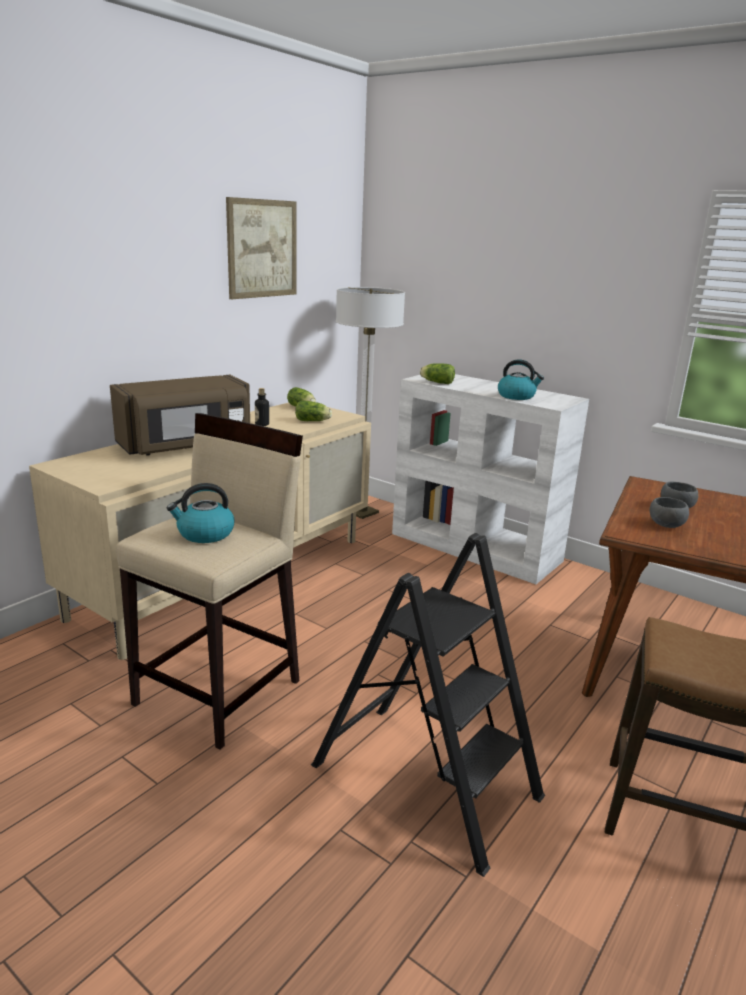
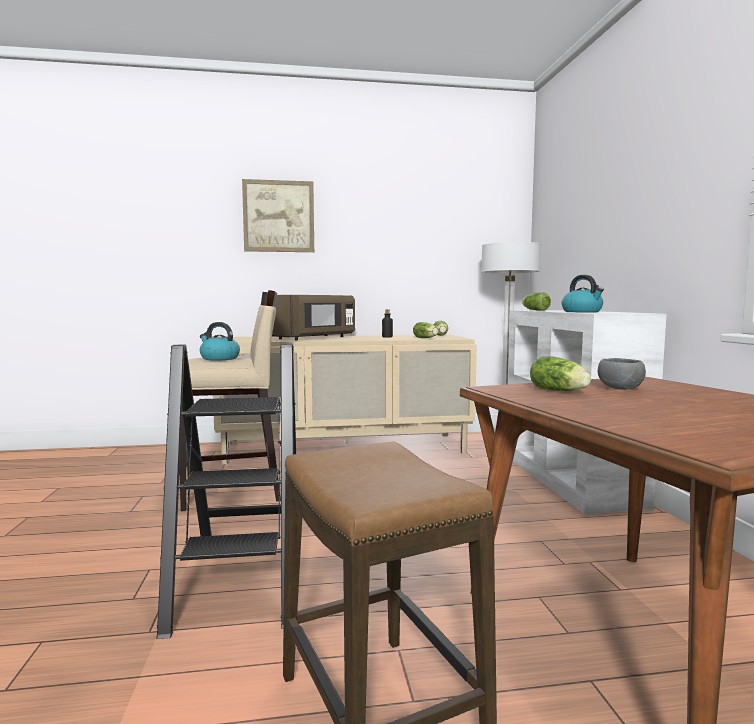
camera: 45 degrees right, 15 degrees down
brown microwave [110,375,250,456] -> brown microwave turned 60 degrees counterclockwise [272,295,355,340]
picture [226,197,297,299] -> picture moved to [242,179,314,252]
grey bowl [650,497,689,528] -> lettuce [530,356,591,391]

